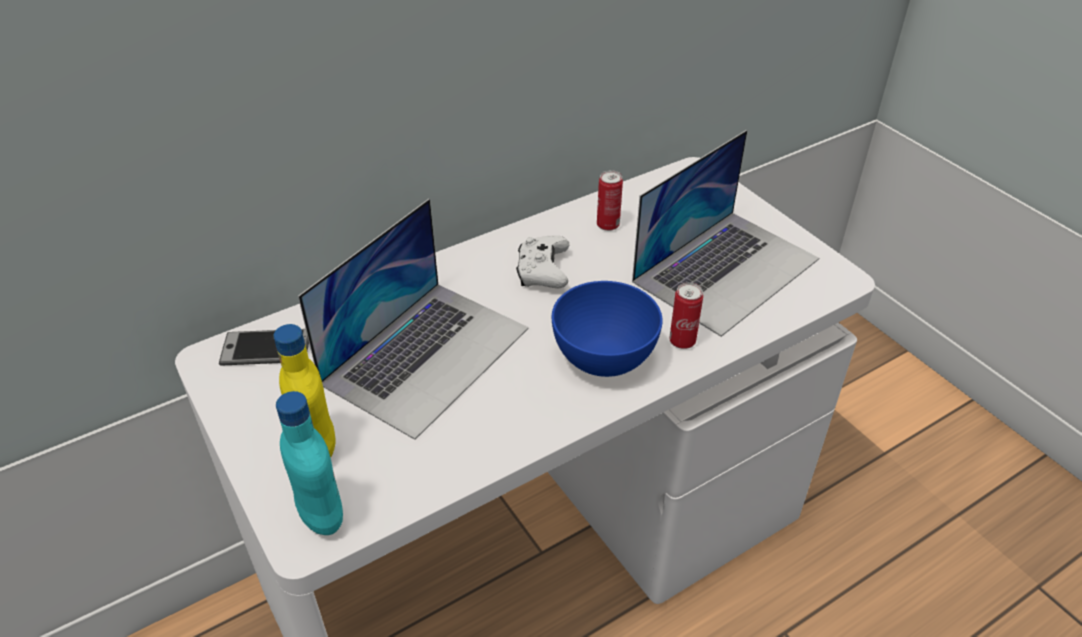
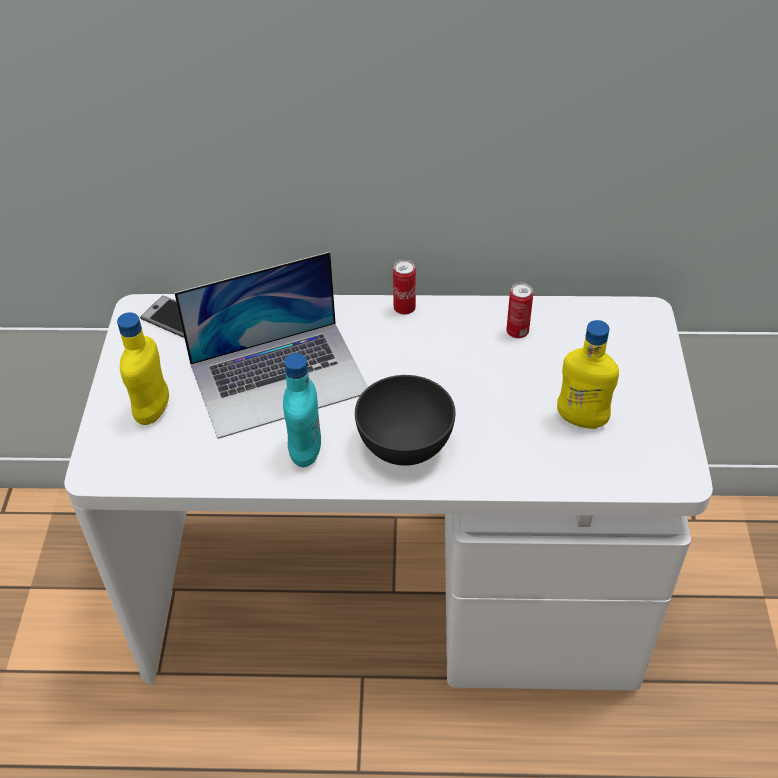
camera: 35 degrees right, 5 degrees up
turquoise bottle [276,391,343,535] -> turquoise bottle moved to [283,353,321,467]
white game controller [516,236,569,288] -> none
blue bowl [552,281,663,377] -> grey bowl [355,375,455,466]
laptop [632,130,819,337] -> yellow bottle [557,320,619,429]
can [669,282,703,349] -> can moved to [393,260,416,315]

